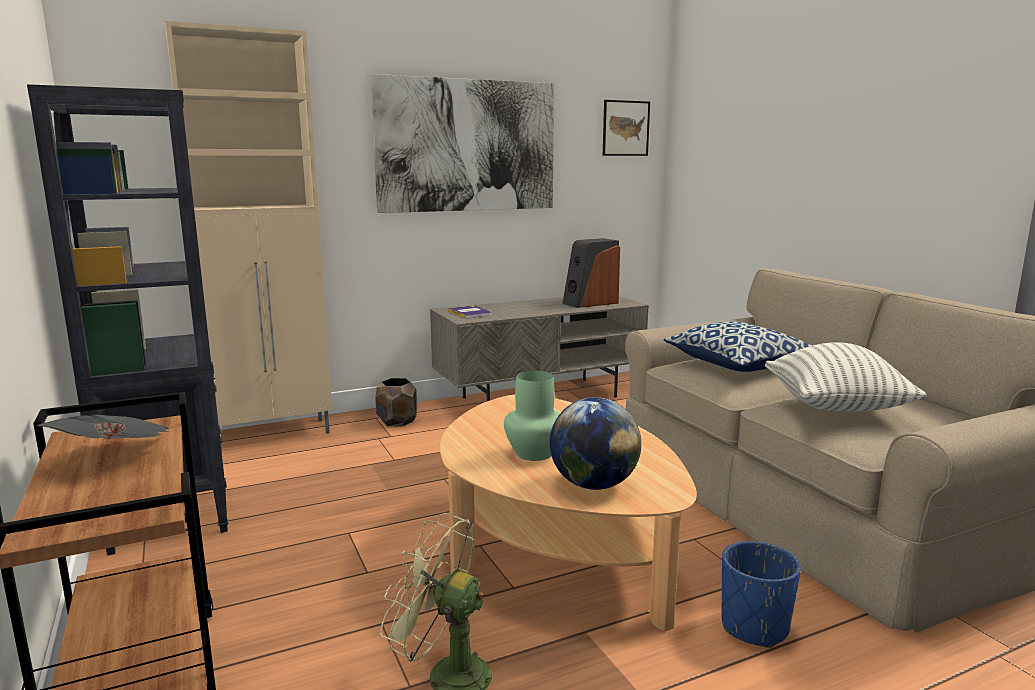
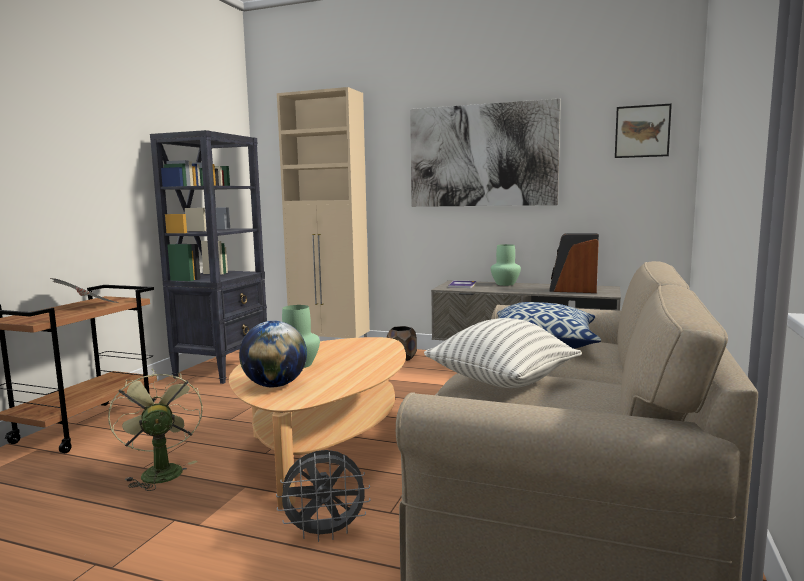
camera: 45 degrees right, 5 degrees down
blue planter [721,541,801,648] -> grey fan [276,450,371,542]
none -> green vase [491,244,521,286]

